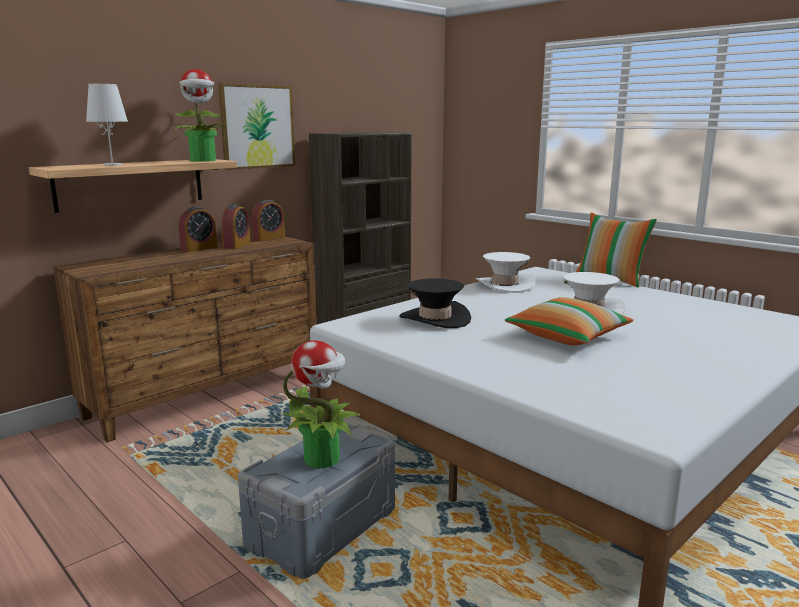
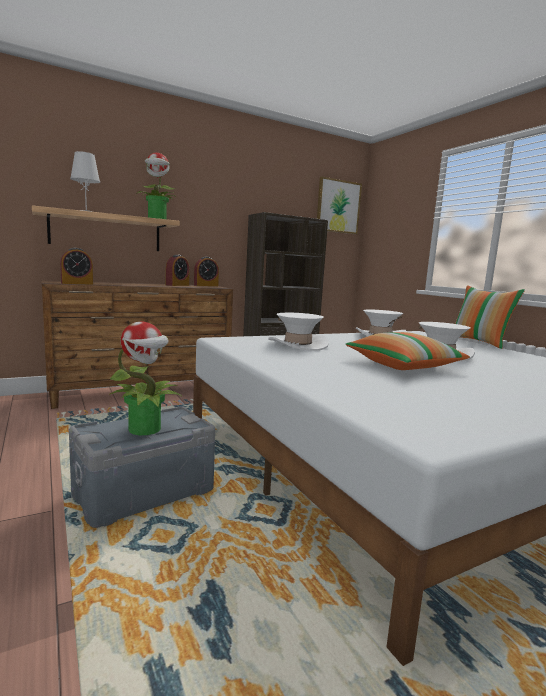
camera: 15 degrees right, 5 degrees down
alarm clock [178,207,217,252] -> alarm clock moved to [60,248,93,285]
picture [218,83,295,170] -> picture moved to [317,177,362,234]
black hat [399,278,471,328] -> white hat [268,313,329,351]

